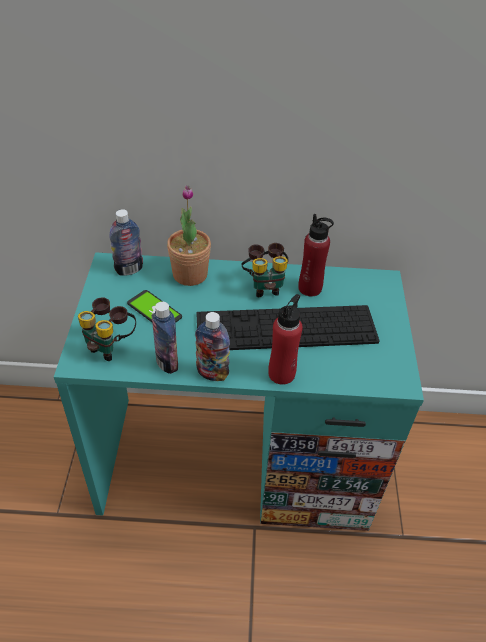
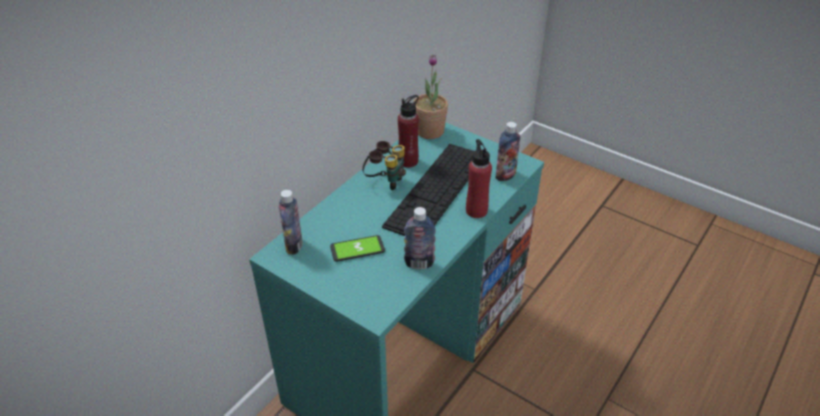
camera: 55 degrees left, 5 degrees down
binoculars [78,297,136,361] -> none
potted plant [167,185,211,286] -> potted plant moved to [414,55,448,139]
bottle [195,312,230,381] -> bottle moved to [495,122,521,181]

